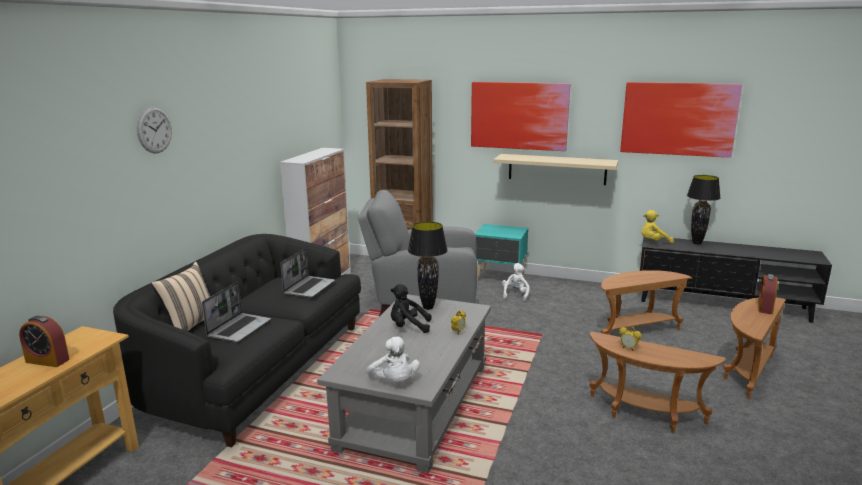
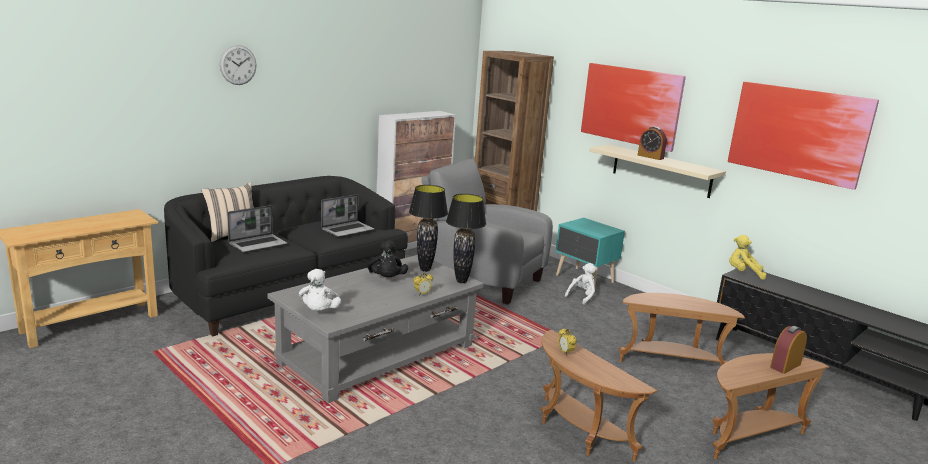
camera: 25 degrees right, 0 degrees up
alarm clock [19,316,70,367] -> alarm clock moved to [638,127,667,160]
black plush toy [391,284,431,333] -> black plush toy turned 135 degrees counterclockwise [367,240,408,277]
black table lamp [687,175,721,245] -> black table lamp moved to [446,194,486,283]

